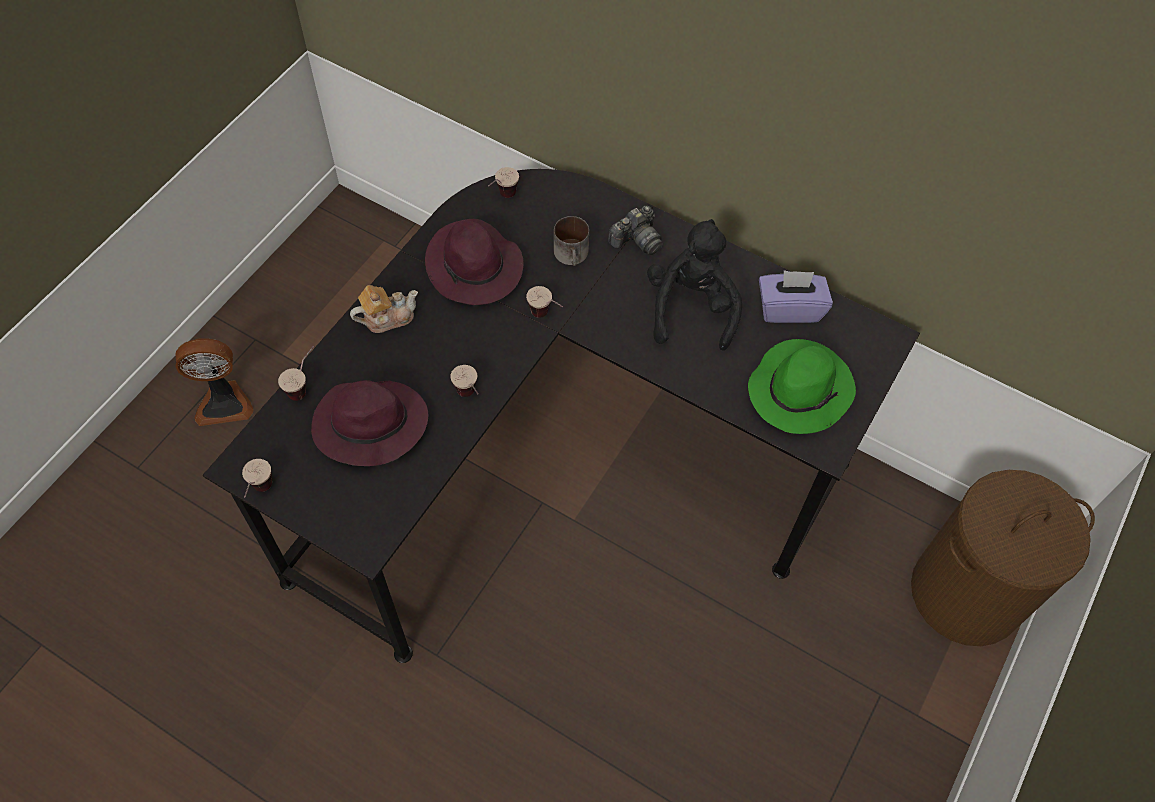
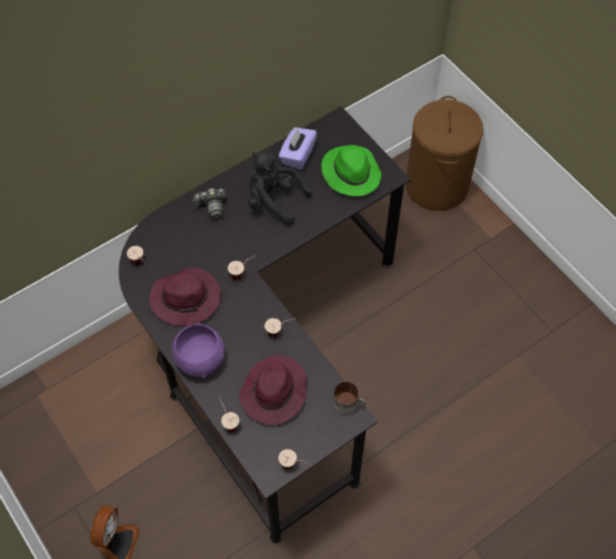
camera: 65 degrees left, 0 degrees up
teapot [350,285,418,333] -> purple bowl [172,323,225,378]
mug [554,216,589,266] -> mug moved to [333,381,366,414]
camera [608,206,663,255] -> camera turned 90 degrees clockwise [193,188,227,220]

